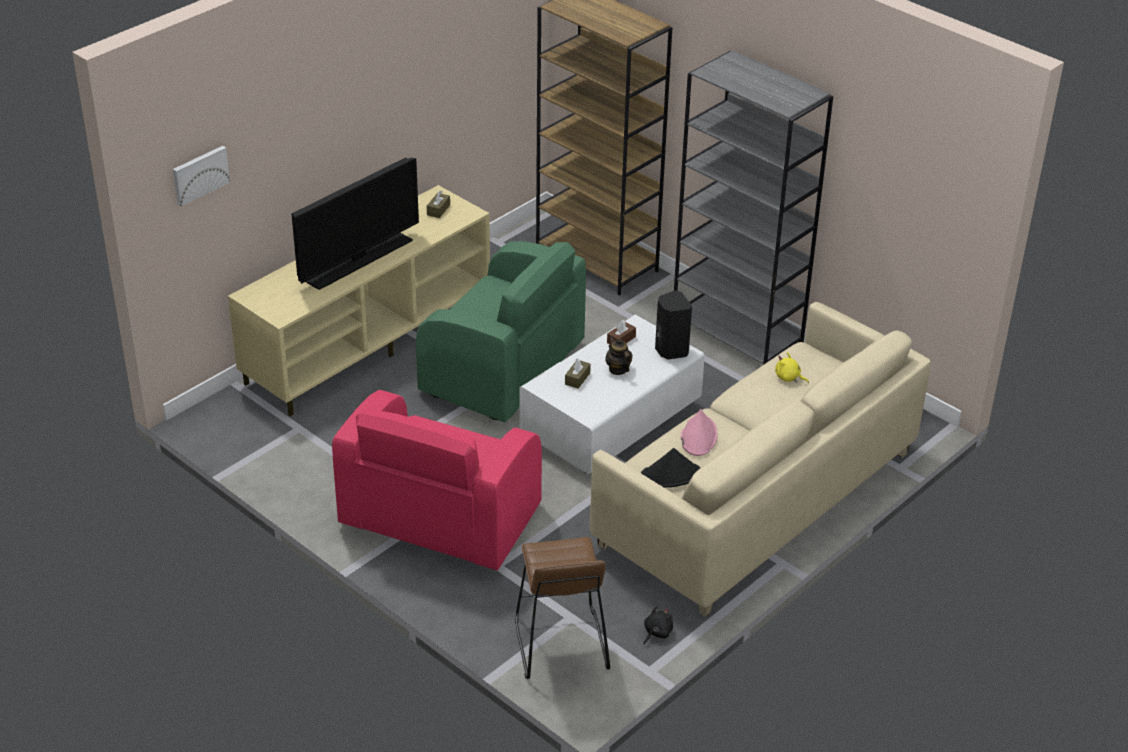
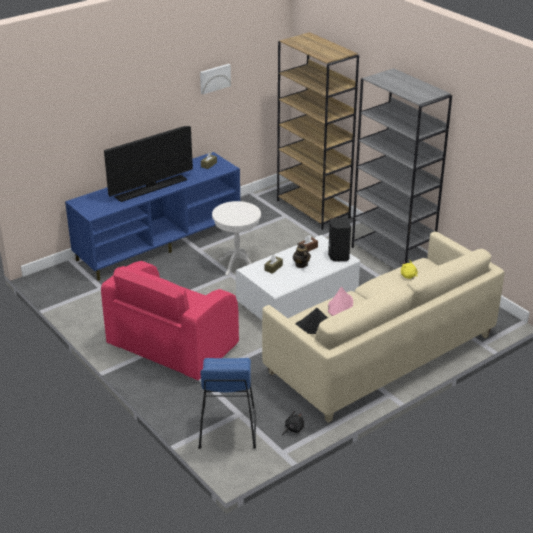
camera: 10 degrees right, 5 degrees down
picture [173,146,230,206] -> picture moved to [200,64,231,94]
beige tv stand [228,185,490,416] -> blue tv stand [65,152,240,281]
green armchair [416,241,586,423] -> white side table [212,201,261,276]
brown stool [515,537,610,679] -> blue stool [198,358,256,449]

